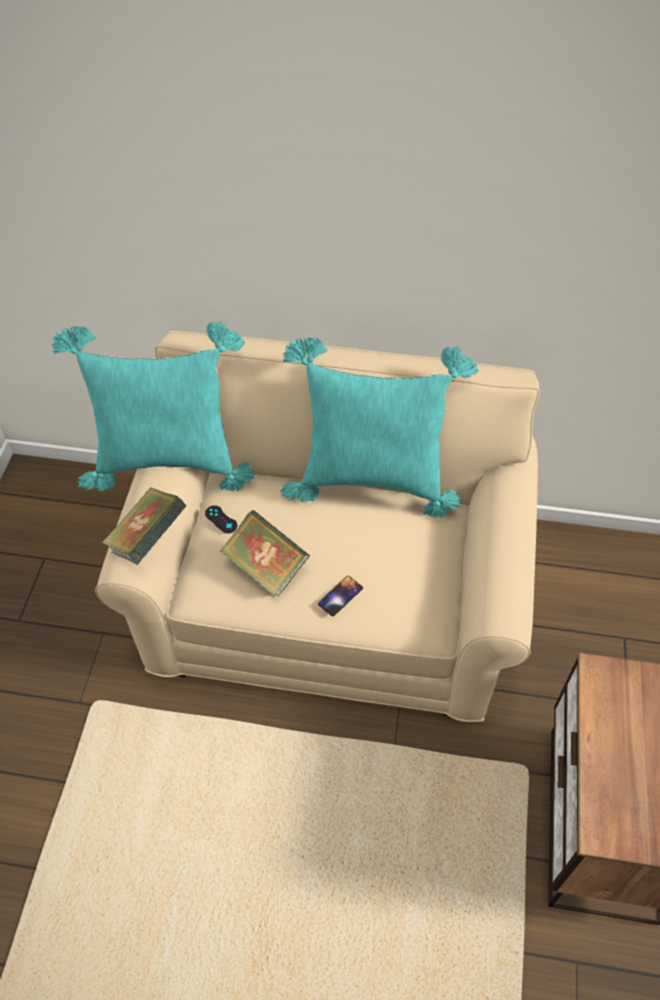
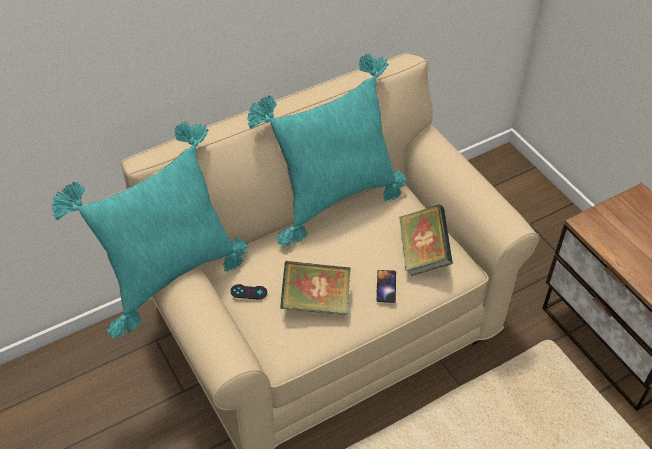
camera: 40 degrees left, 5 degrees down
book [102,487,186,565] -> book moved to [399,205,453,276]

